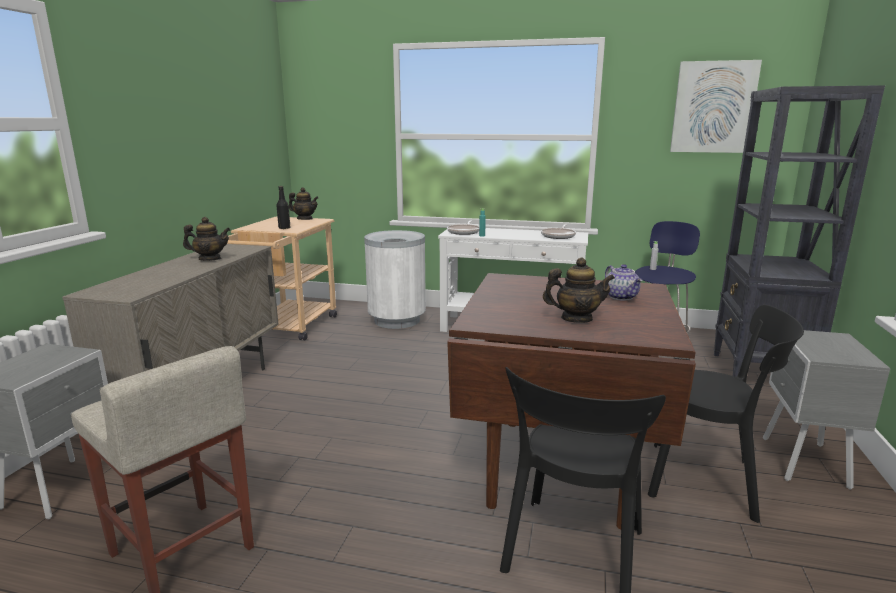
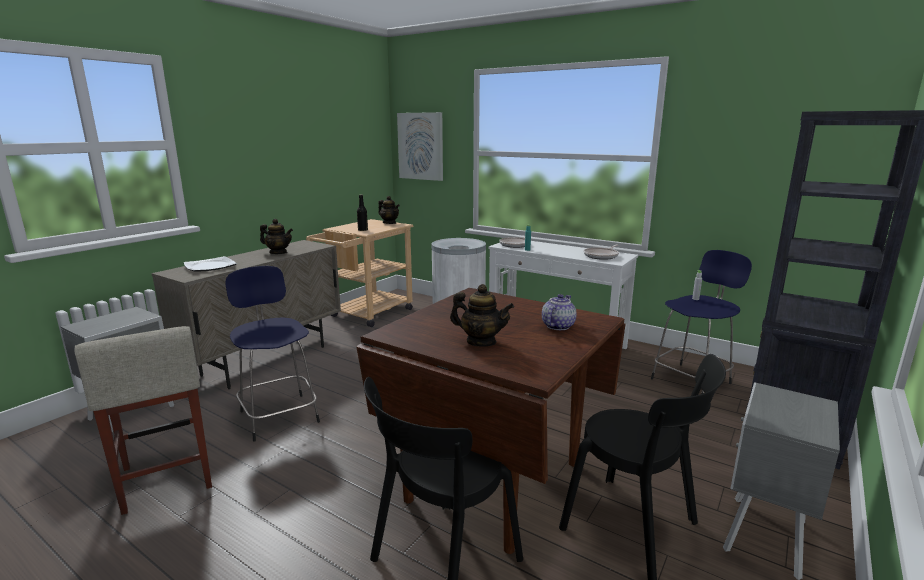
camera: 20 degrees right, 0 degrees up
teapot [605,264,643,301] -> teapot turned 150 degrees counterclockwise [542,294,577,330]
picture [670,60,762,153] -> picture moved to [397,112,443,181]
none -> plate [184,256,237,272]
none -> blue stool [225,266,320,441]

